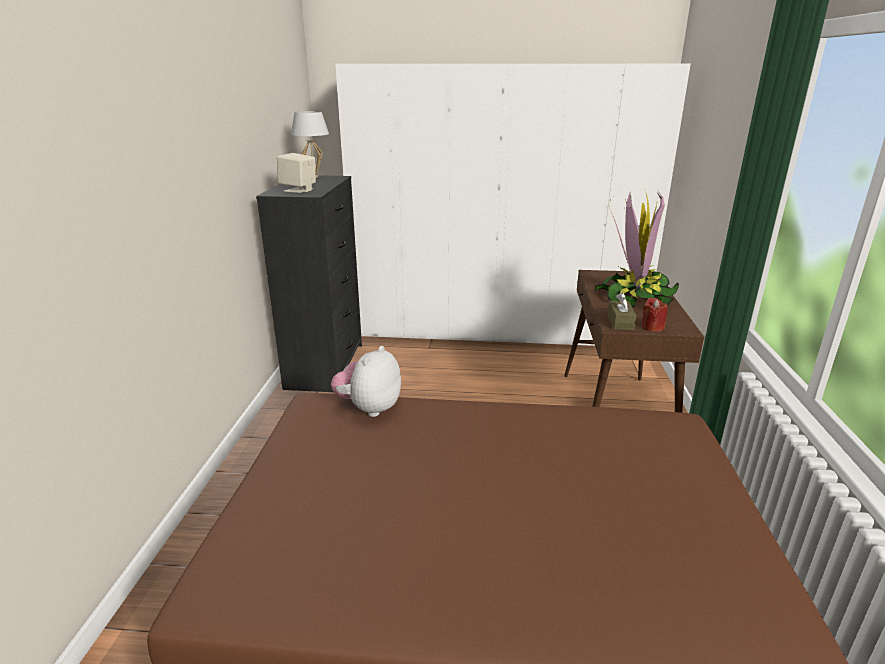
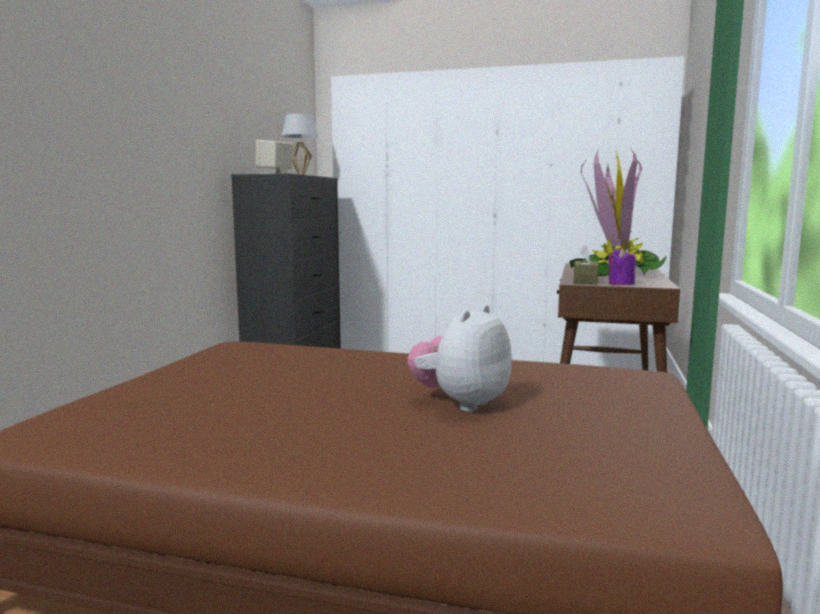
camera: 10 degrees right, 15 degrees down
plush toy [331,346,401,417] -> plush toy moved to [408,305,512,412]
red candle [642,298,668,332] -> purple candle [608,248,636,285]

